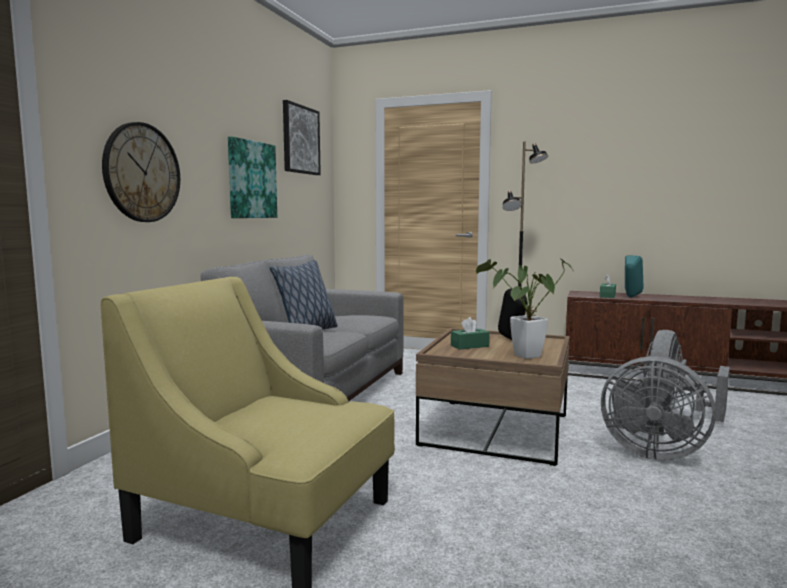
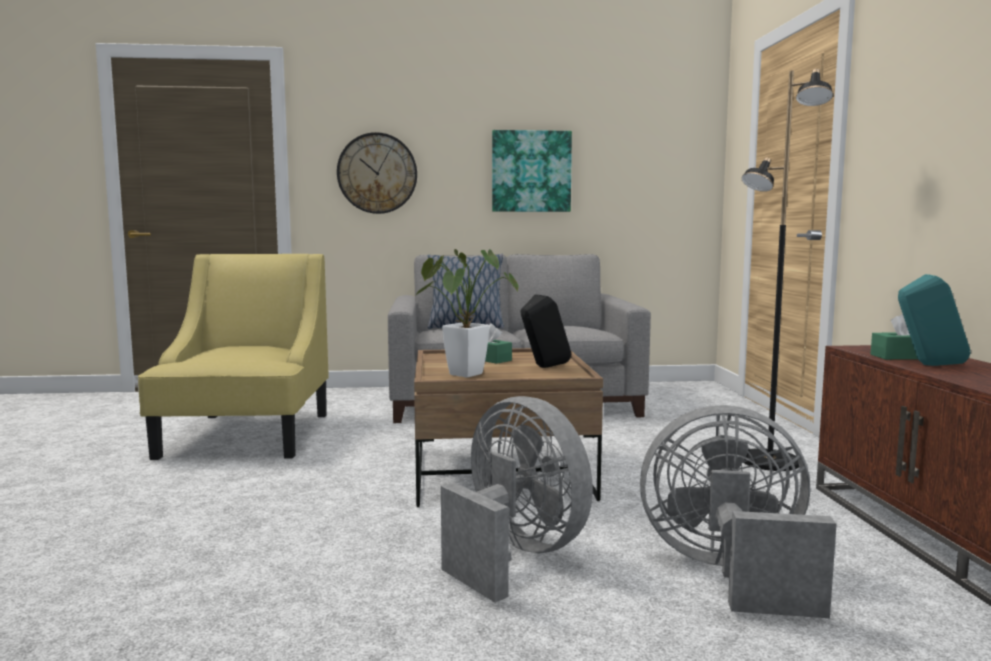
camera: 65 degrees right, 0 degrees up
picture [283,100,321,175] -> none
grey fan [601,356,716,461] -> grey fan turned 135 degrees clockwise [441,396,593,603]

